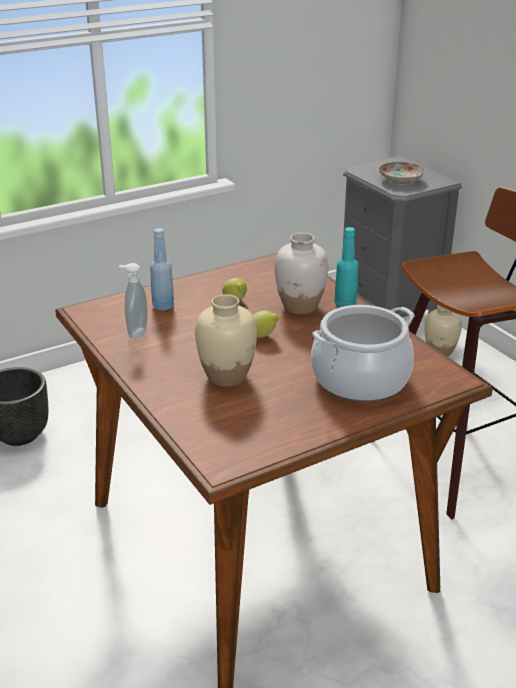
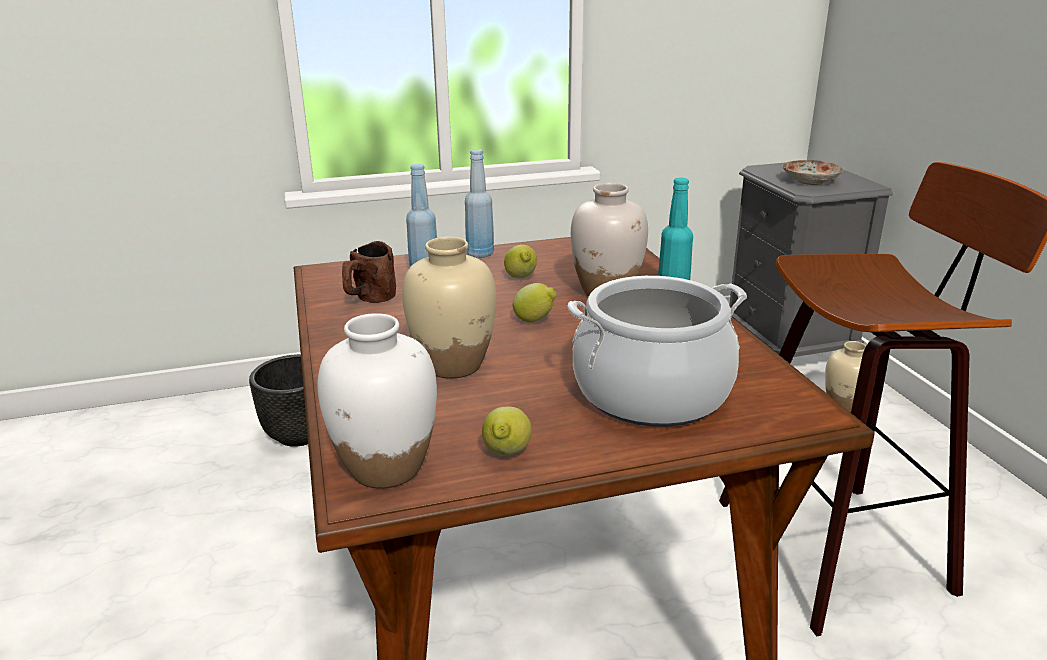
camera: 15 degrees right, 5 degrees down
soap dispenser [119,263,147,339] -> brown mug [342,241,396,303]
none -> white vase [317,313,437,489]
none -> blue bottle [465,149,494,258]
none -> lemon [482,407,532,456]

